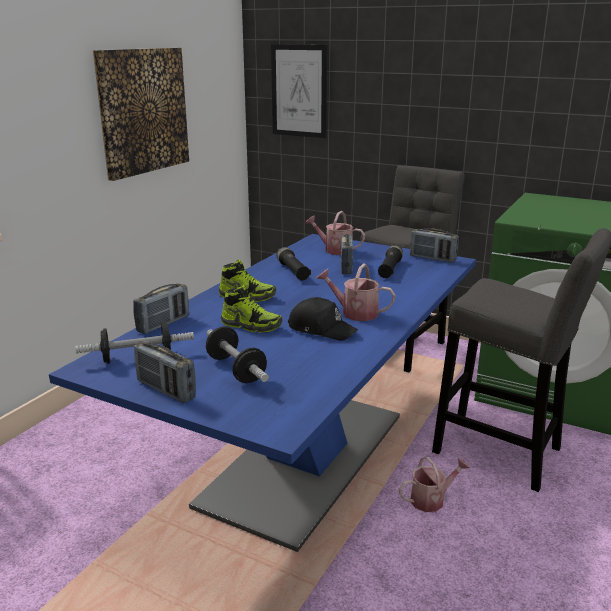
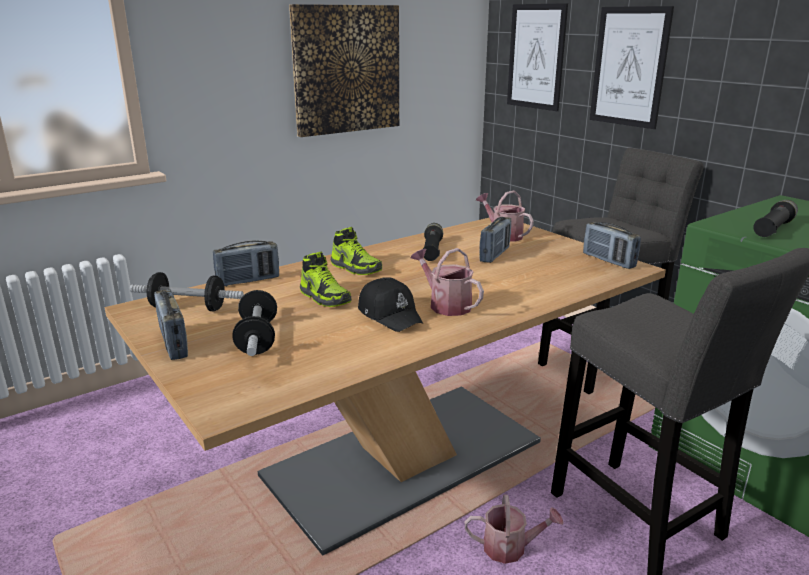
camera: 25 degrees right, 0 degrees up
blue dining table [49,234,476,552] -> beige dining table [104,218,666,556]
black flashlight [378,245,403,278] -> black flashlight moved to [753,200,798,237]
none -> picture [590,6,674,129]

